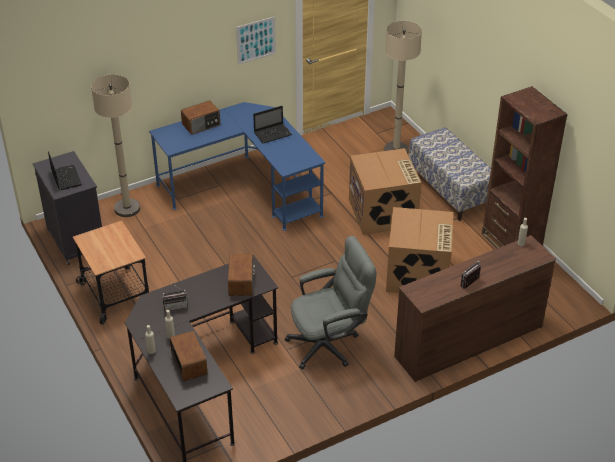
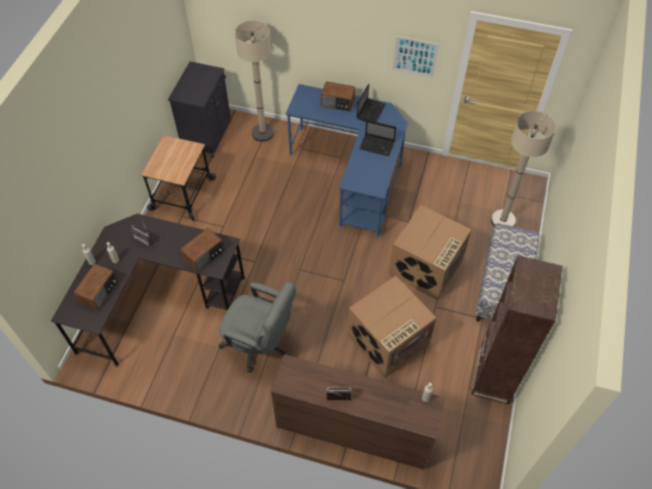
camera: 45 degrees right, 15 degrees up
laptop [48,151,82,190] -> laptop moved to [357,84,386,122]

